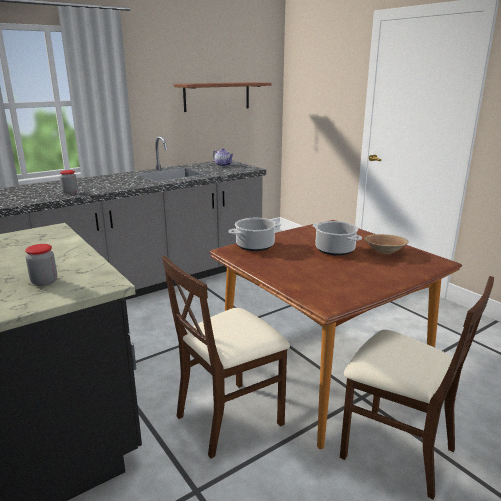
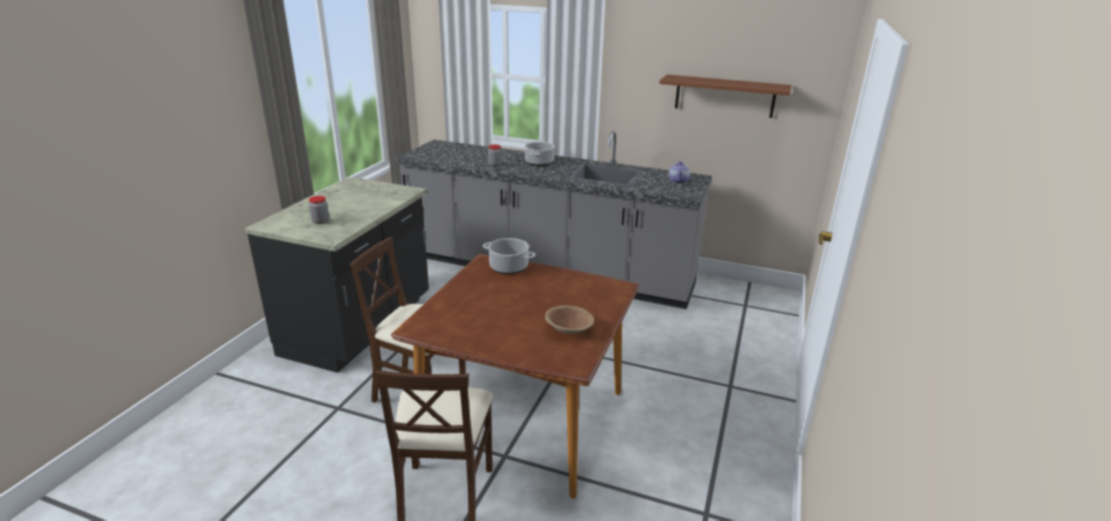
camera: 55 degrees right, 5 degrees up
cooking pot [313,221,362,256] -> cooking pot moved to [525,142,555,166]

